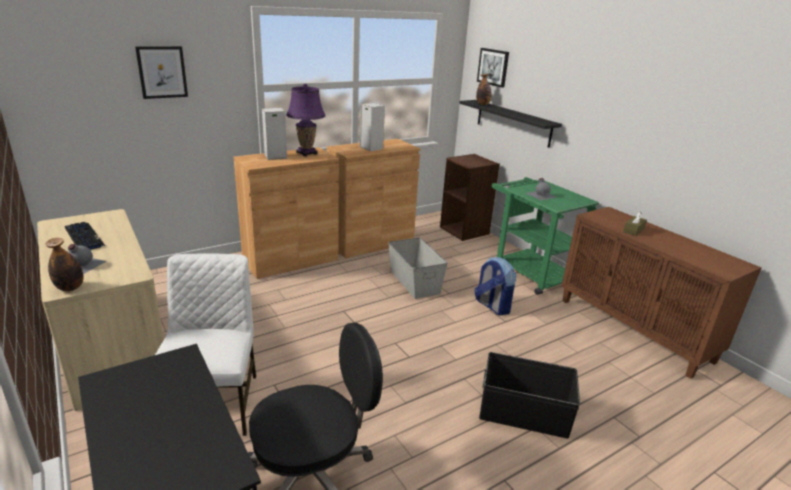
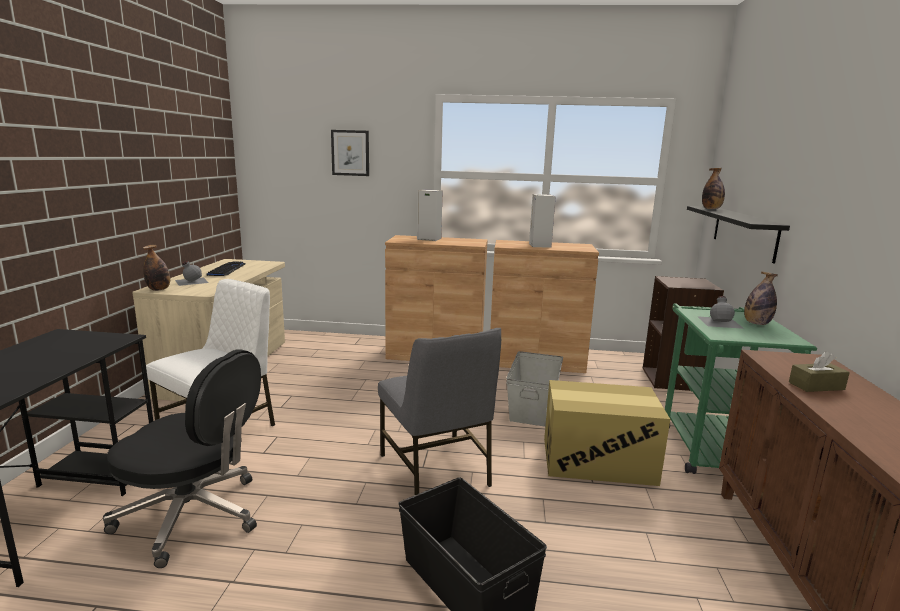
camera: 40 degrees right, 10 degrees down
purple table lamp [286,84,325,156] -> none
backpack [475,257,516,316] -> cardboard box [544,380,670,486]
picture [477,48,509,88] -> none
none -> grey chair [378,328,501,495]
none -> bottle [744,272,778,325]

